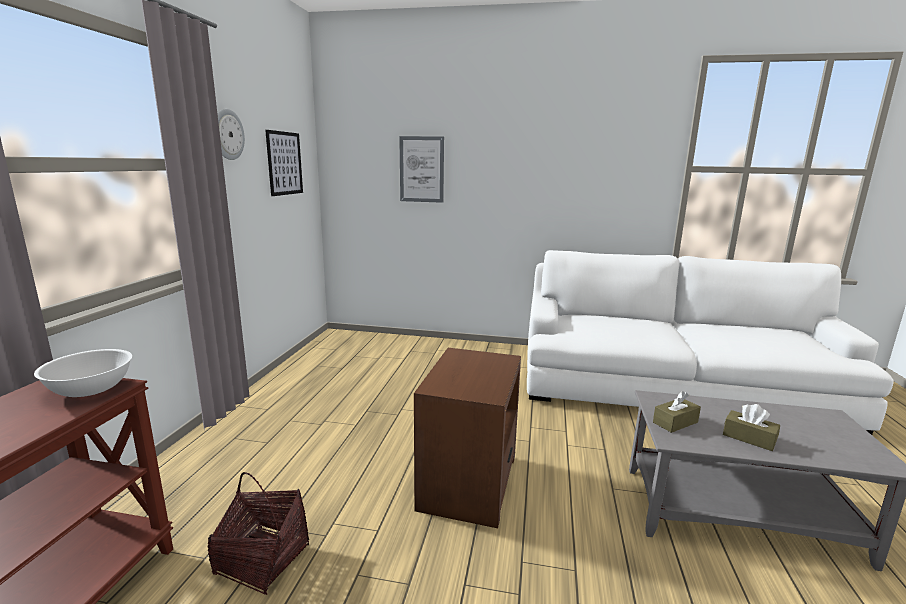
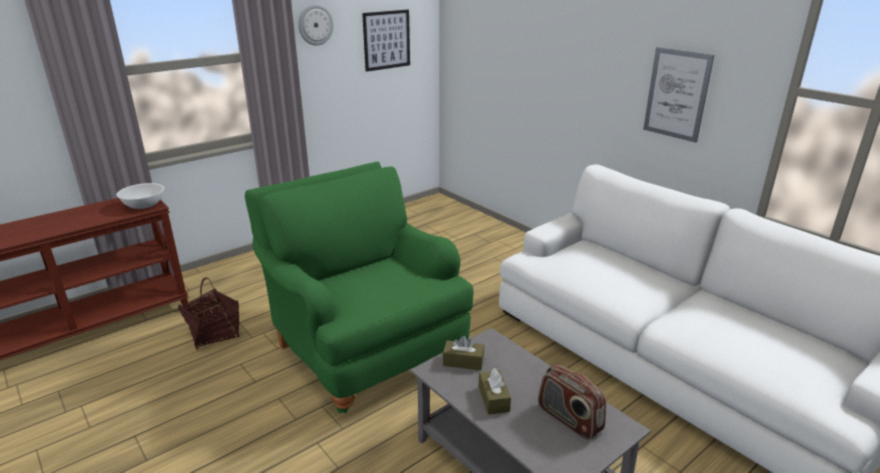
camera: 40 degrees right, 10 degrees up
picture [399,136,444,203] -> picture moved to [643,47,714,143]
brown side table [414,348,521,528] -> green armchair [245,161,473,413]
none -> radio [538,365,606,440]

